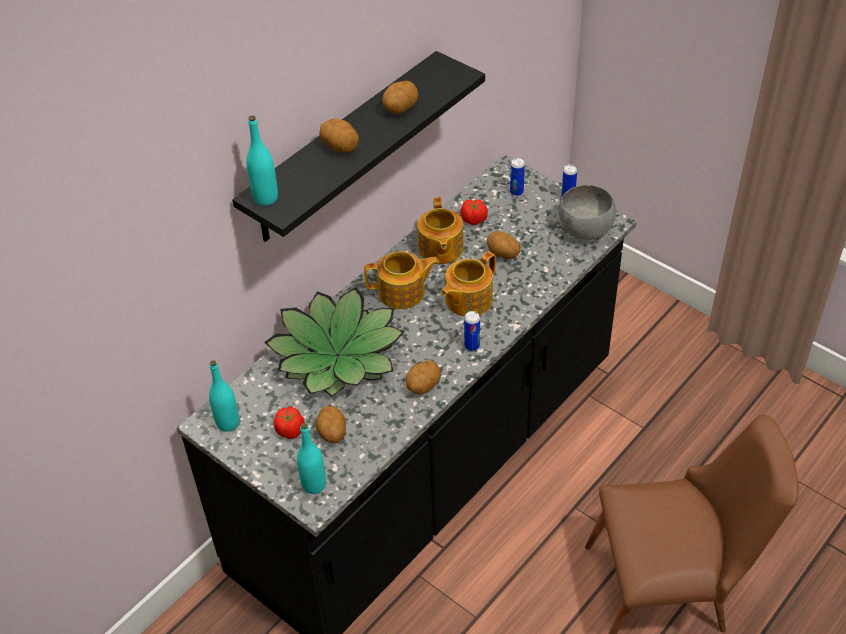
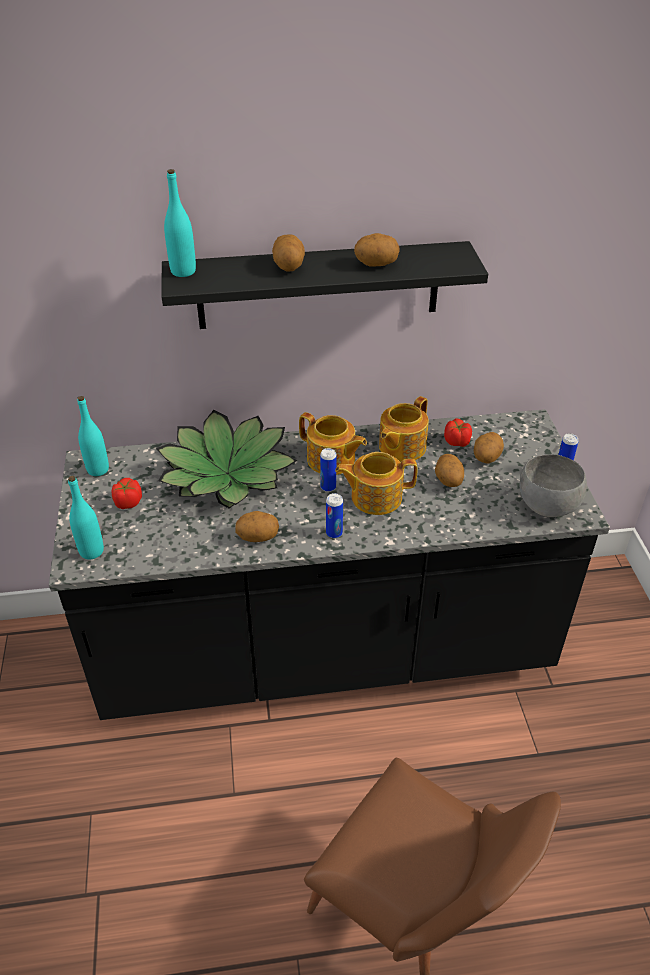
camera: 40 degrees right, 5 degrees down
potato [316,406,346,443] -> potato moved to [474,432,504,464]
can [510,158,525,196] -> can moved to [320,448,337,492]

